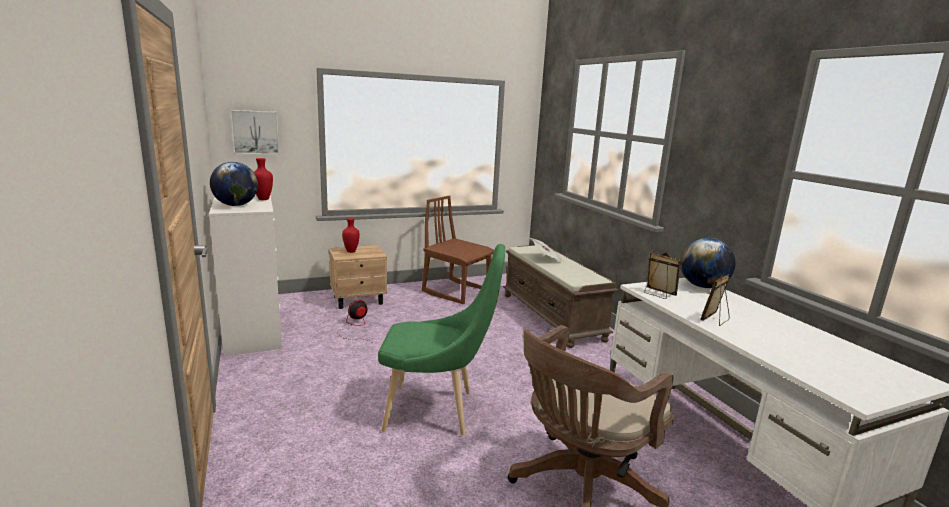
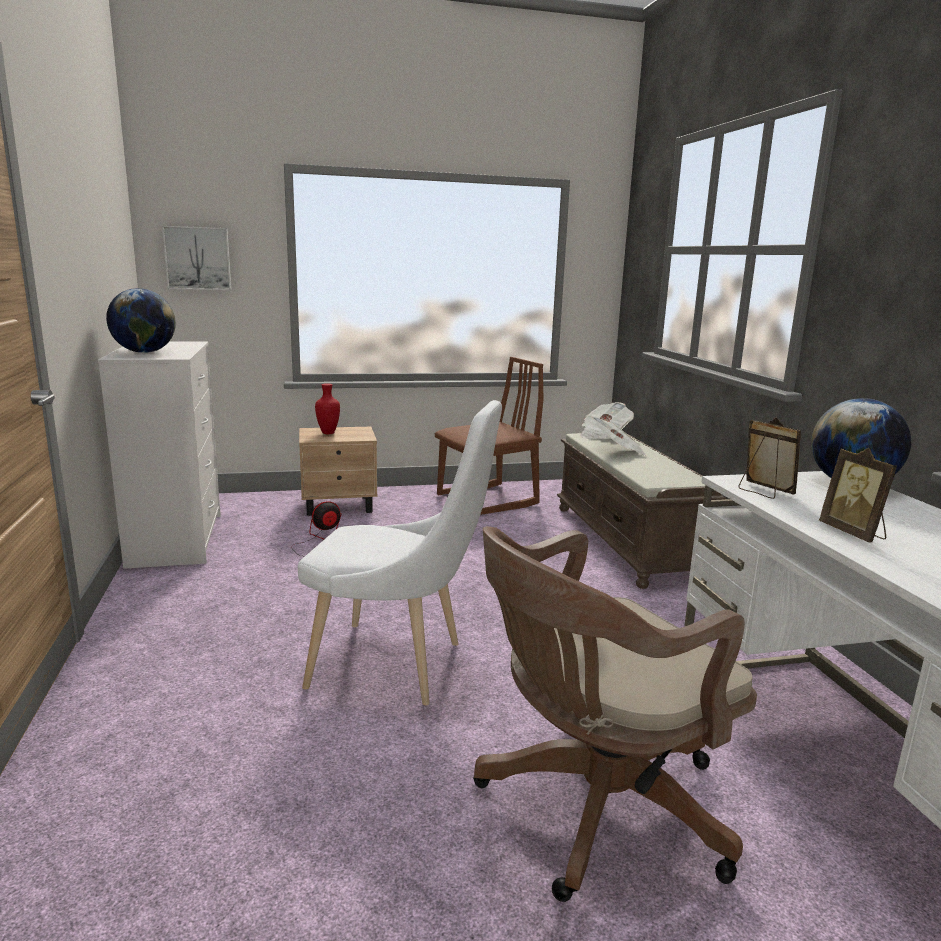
camera: 10 degrees right, 0 degrees up
red vase [254,158,273,200] -> none
green chair [378,244,505,435] -> white chair [298,400,502,705]
brown chair [422,195,494,305] -> brown chair turned 105 degrees clockwise [435,357,544,515]
picture frame [700,273,731,326] -> picture frame turned 75 degrees counterclockwise [819,448,897,542]
none -> newspaper [580,402,634,439]

